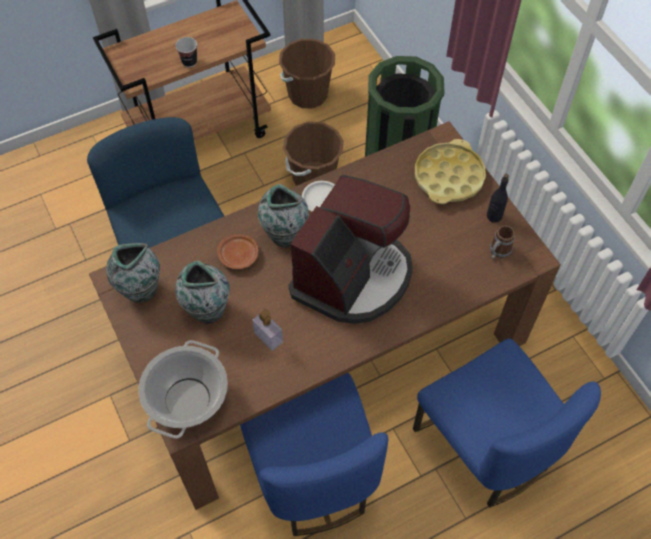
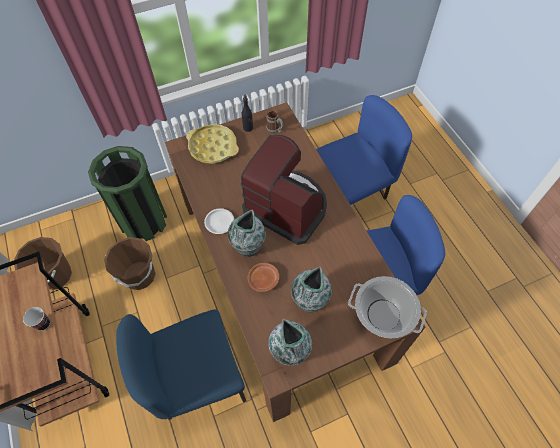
camera: 85 degrees left, 0 degrees up
soap dispenser [252,309,283,351] -> none

